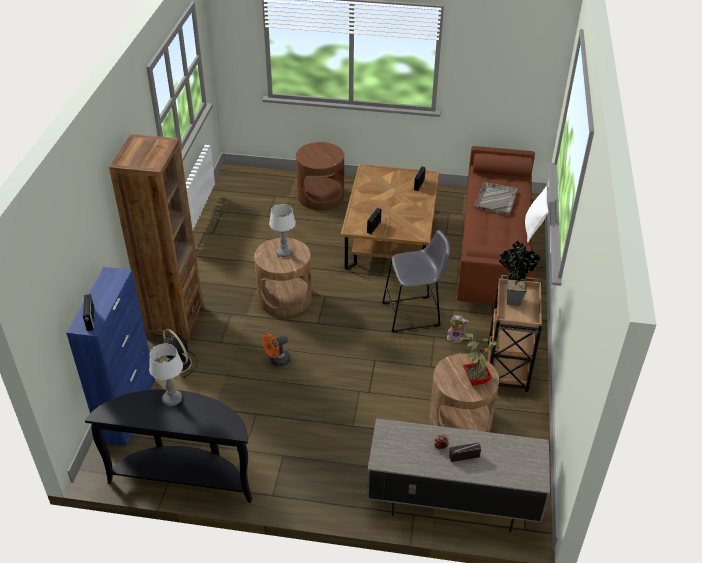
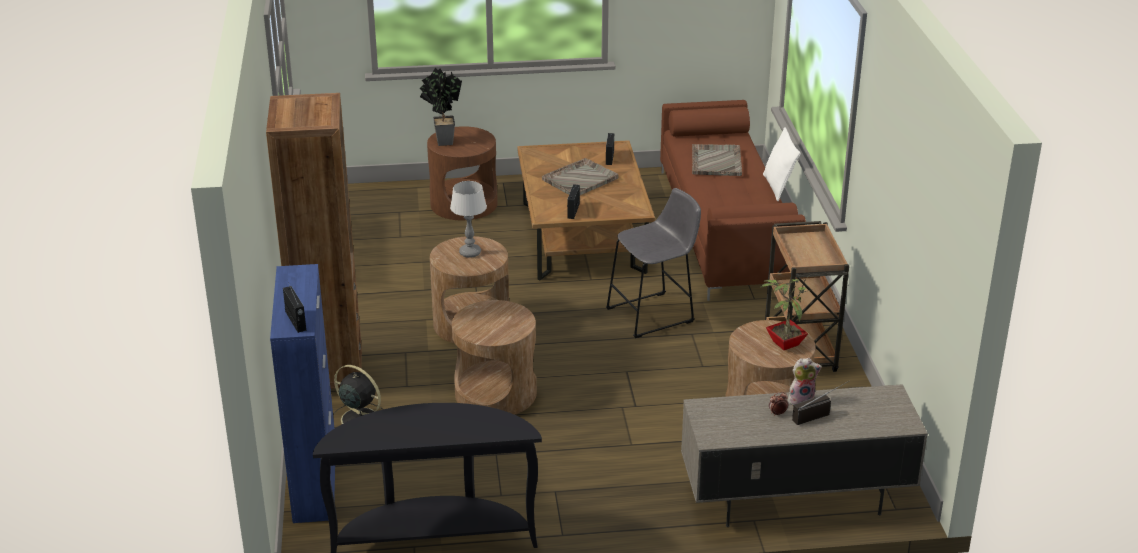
camera: 15 degrees left, 10 degrees down
table lamp [149,343,183,406] -> none
orange fan [262,333,291,366] -> brown side table [452,300,537,415]
plush toy [447,315,469,343] -> plush toy moved to [788,358,822,406]
potted plant [499,241,541,306] -> potted plant moved to [419,67,462,146]
none -> grey tray [542,158,618,195]

